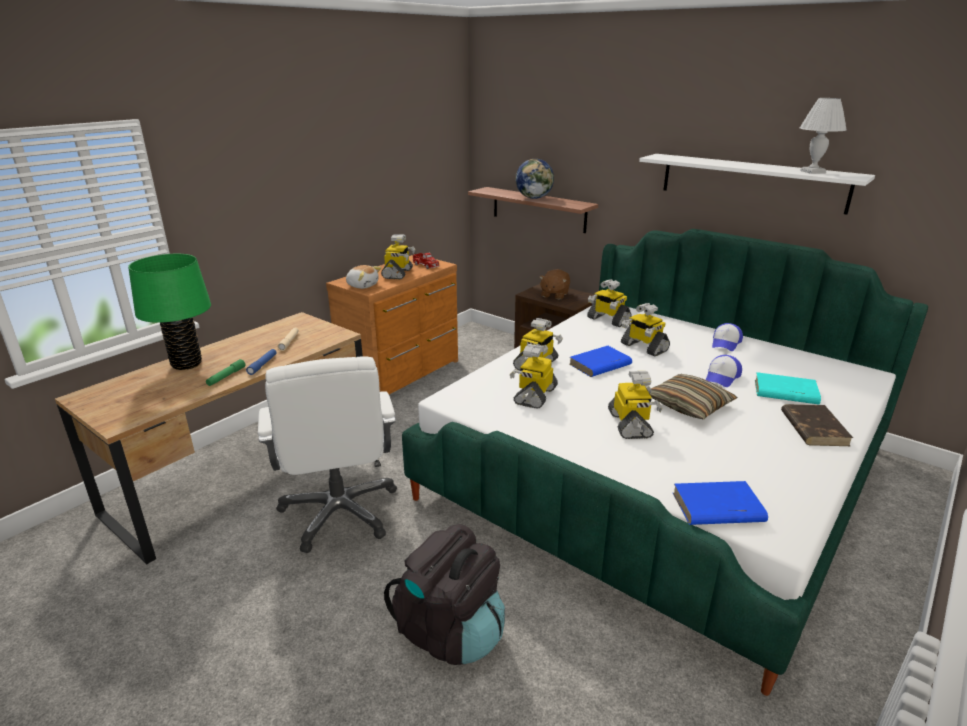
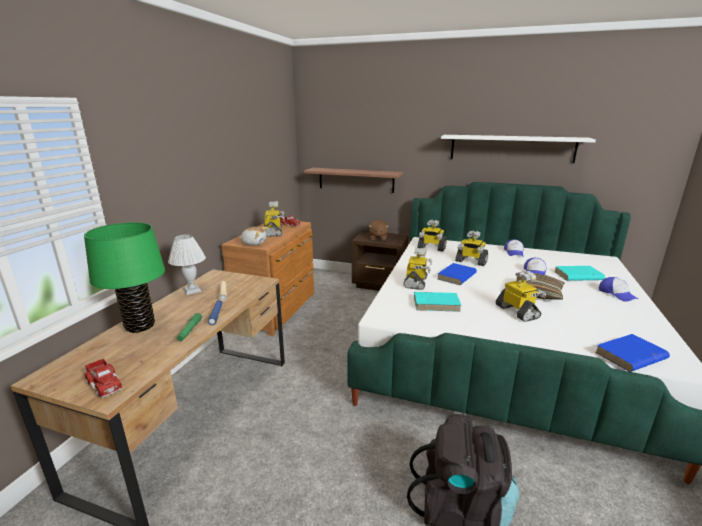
camera: 20 degrees left, 5 degrees down
white office chair [258,356,397,553] -> none
toy robot [510,344,558,409] -> turquoise book [414,292,462,312]
globe [516,159,554,199] -> none
brown book [781,404,853,446] -> cap [599,277,638,302]
white table lamp [800,98,846,174] -> white table lamp moved to [168,235,206,295]
none -> toy truck [84,359,122,398]

